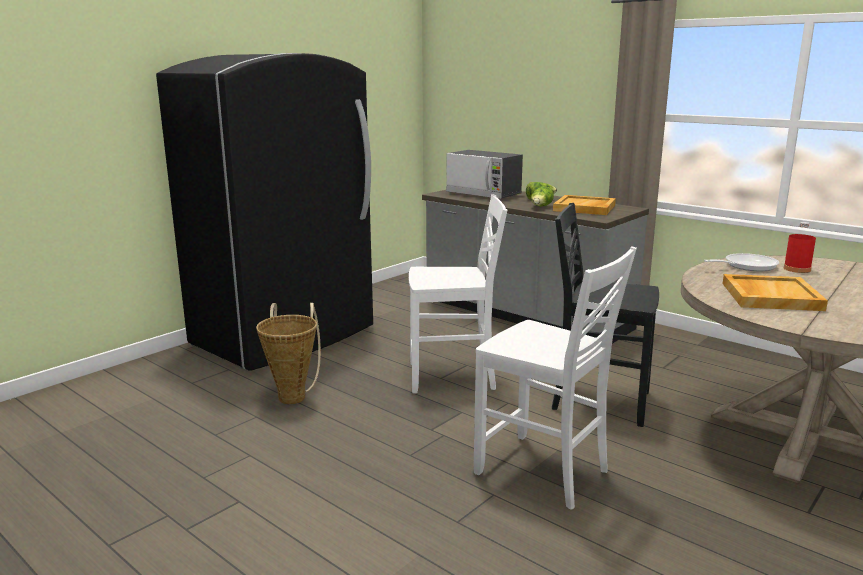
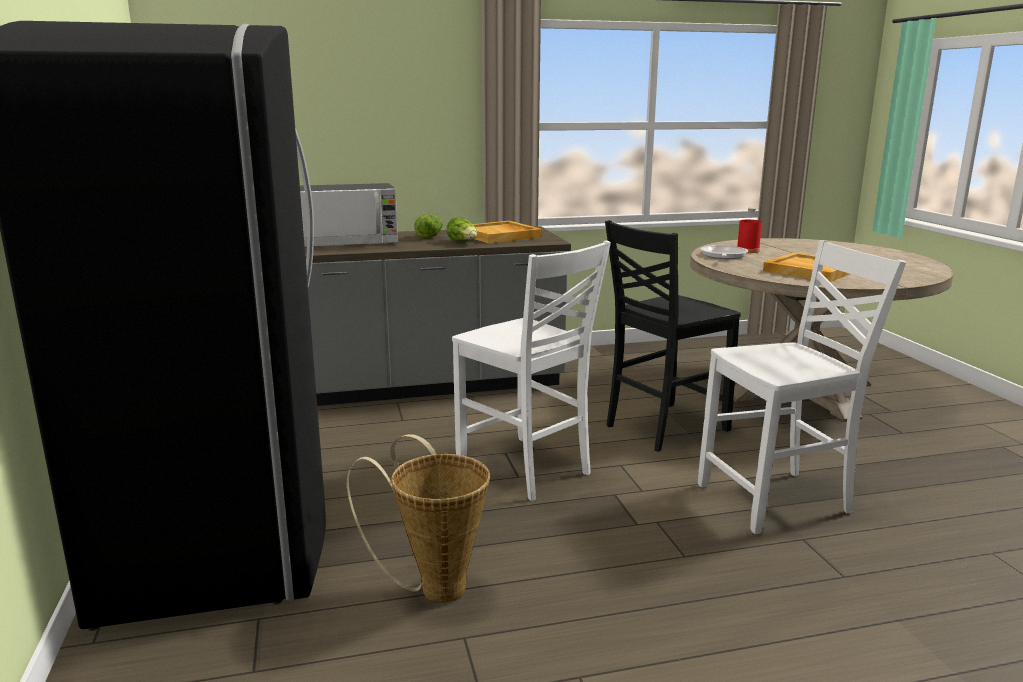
camera: 55 degrees left, 0 degrees up
white chair [409,194,508,393] -> white chair turned 105 degrees clockwise [452,241,611,501]

